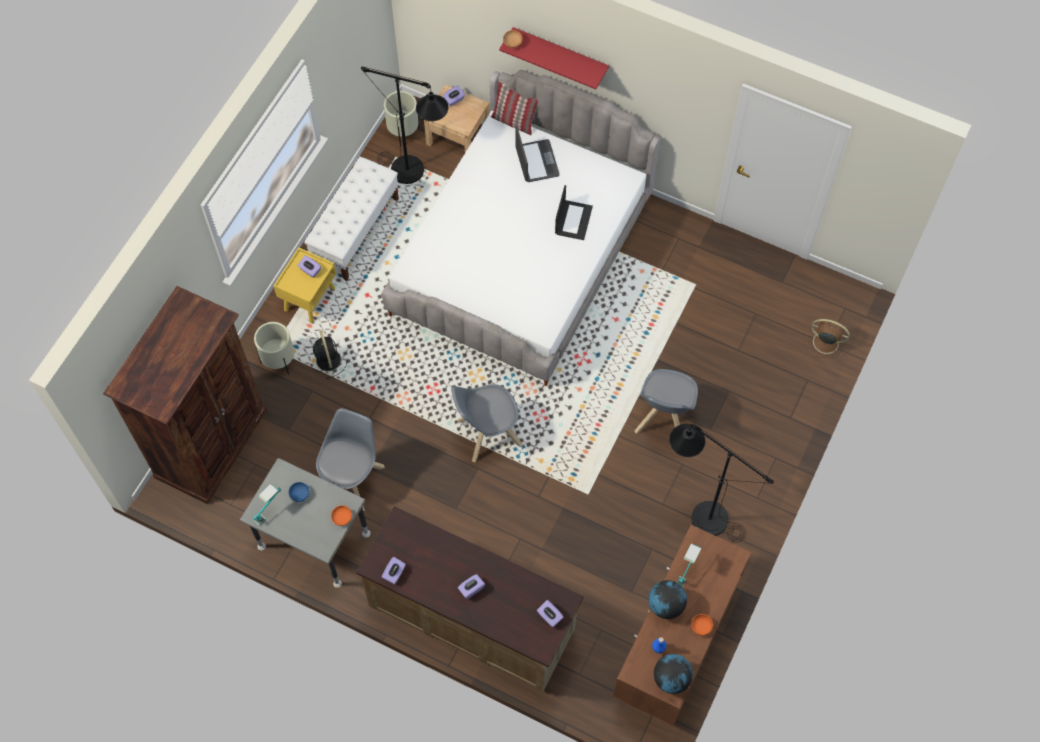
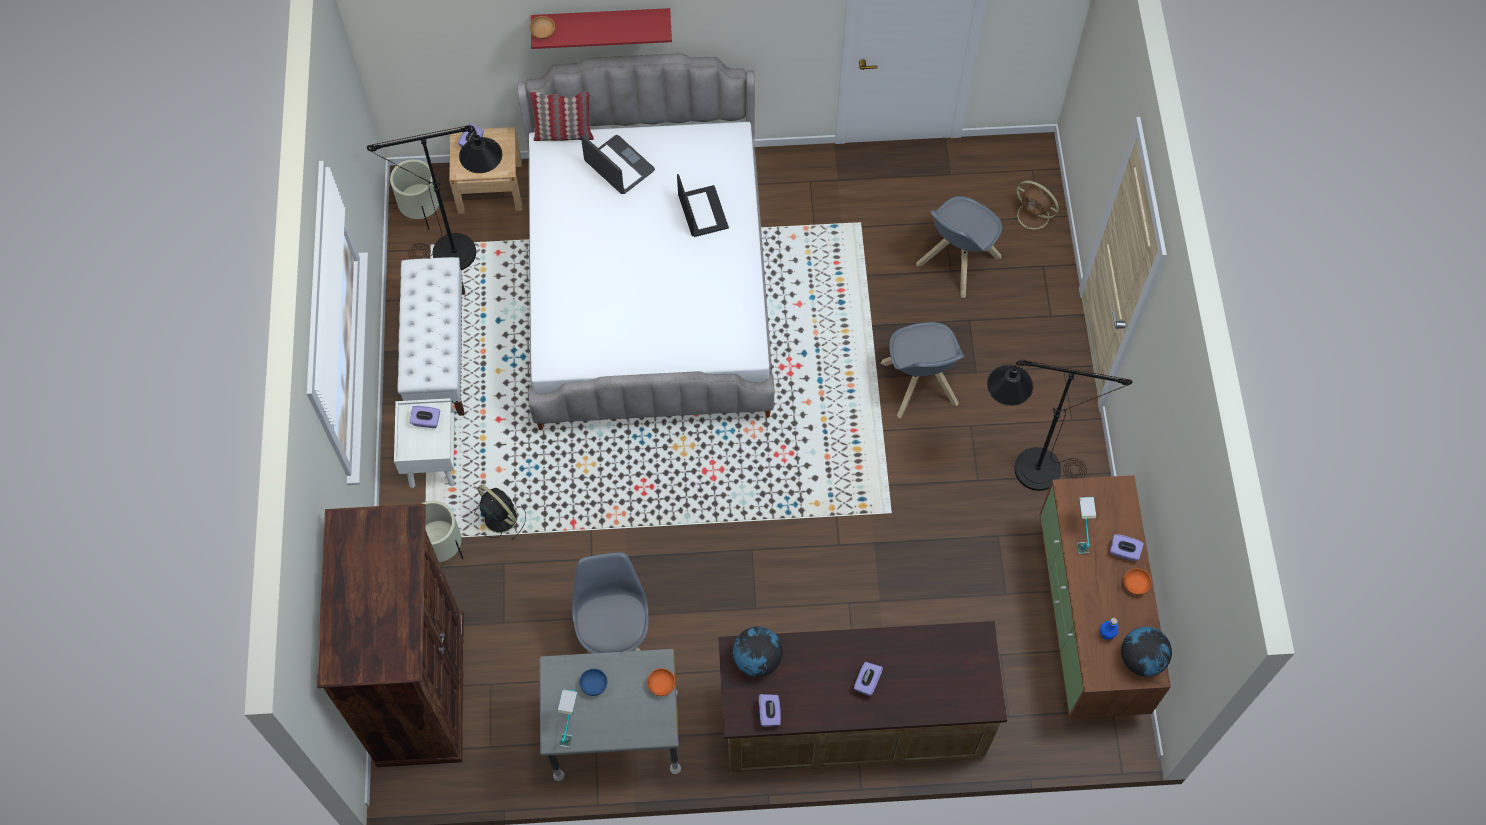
camera: 30 degrees left, 0 degrees up
yellow nightstand [274,247,336,323] -> white nightstand [394,398,455,488]
grey chair [451,384,523,462] -> grey chair moved to [916,196,1002,298]
purple tissue box [537,600,564,627] -> purple tissue box moved to [1110,534,1144,561]
globe [648,580,687,619] -> globe moved to [733,627,783,677]
brown fan [806,319,850,358] -> brown fan turned 135 degrees counterclockwise [1010,181,1059,236]

